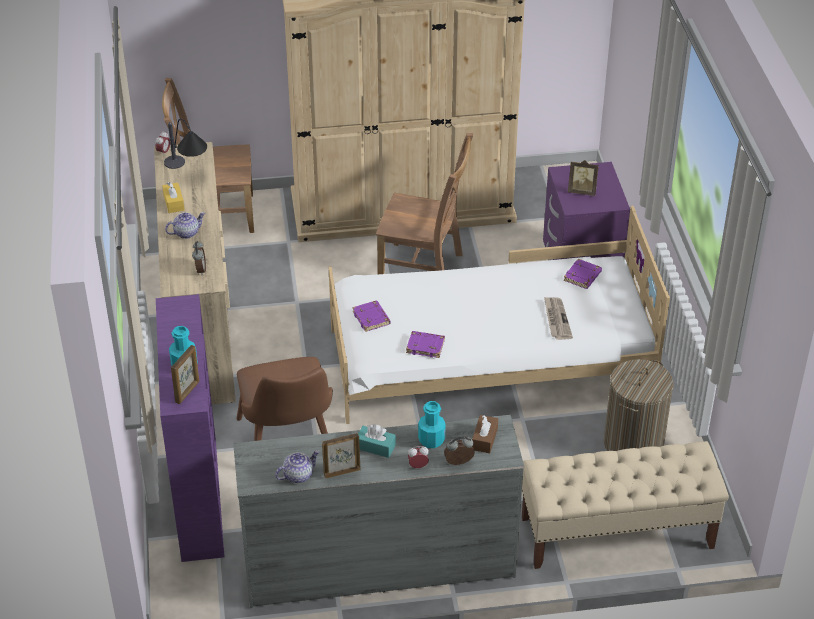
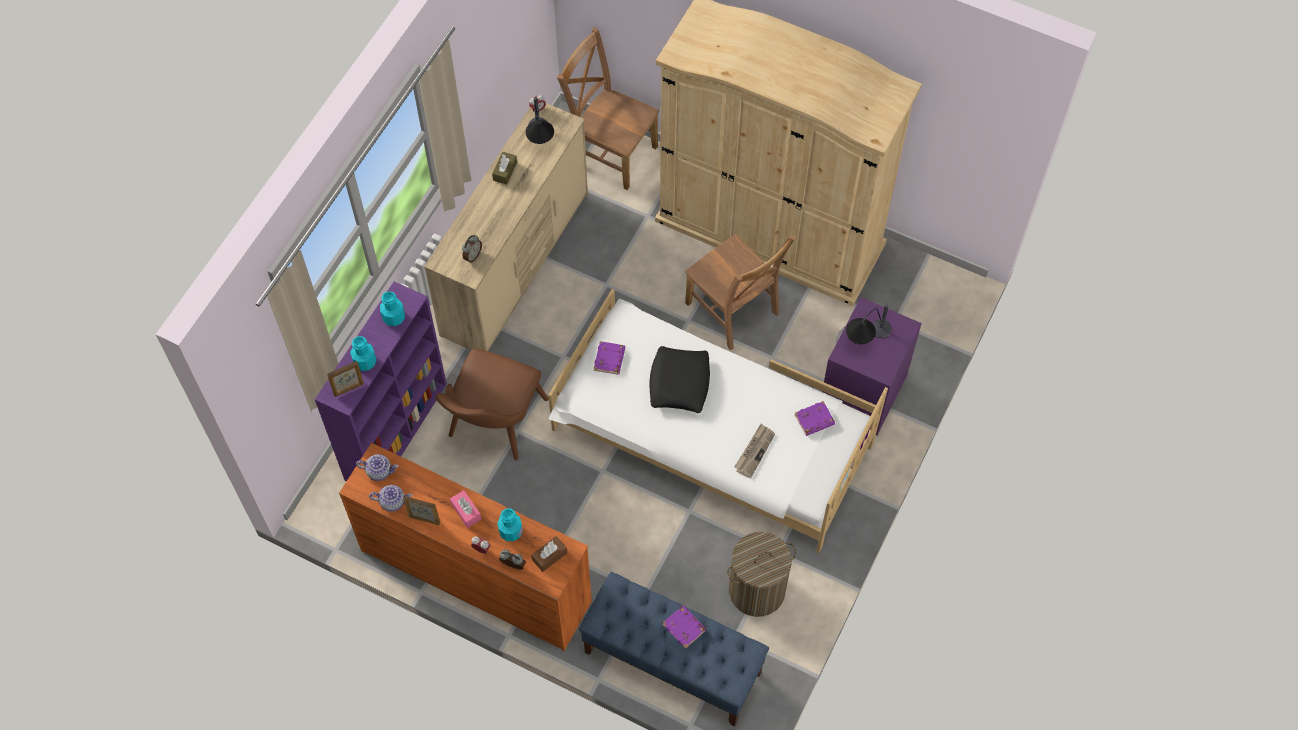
camera: 35 degrees right, 20 degrees up
yellow tissue box [162,182,185,213] -> brown tissue box [492,152,517,185]
teapot [165,212,205,239] -> teapot moved to [356,454,398,481]
grey dresser [233,415,524,608] -> orange dresser [339,443,592,651]
turquoise tissue box [358,424,396,458] -> pink tissue box [450,490,481,528]
purple book [406,331,445,358] -> purple book moved to [663,605,706,649]
beige bench [522,441,729,569] -> blue bench [579,572,769,726]
picture frame [568,160,599,196] -> table lamp [846,304,892,344]
none -> turquoise bottle [380,291,405,326]
none -> black pillow [649,346,710,413]

